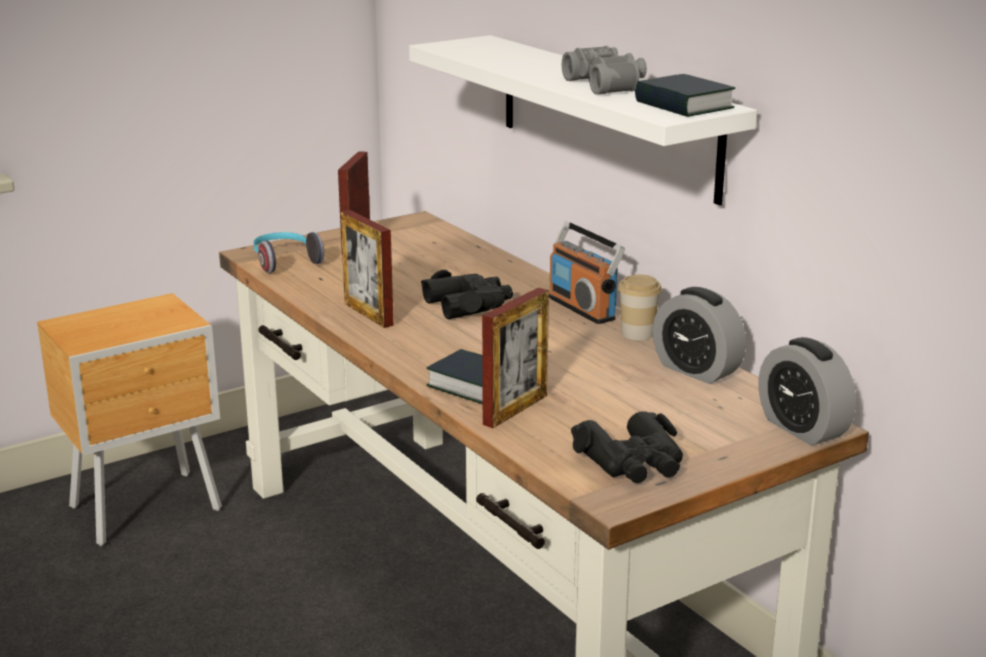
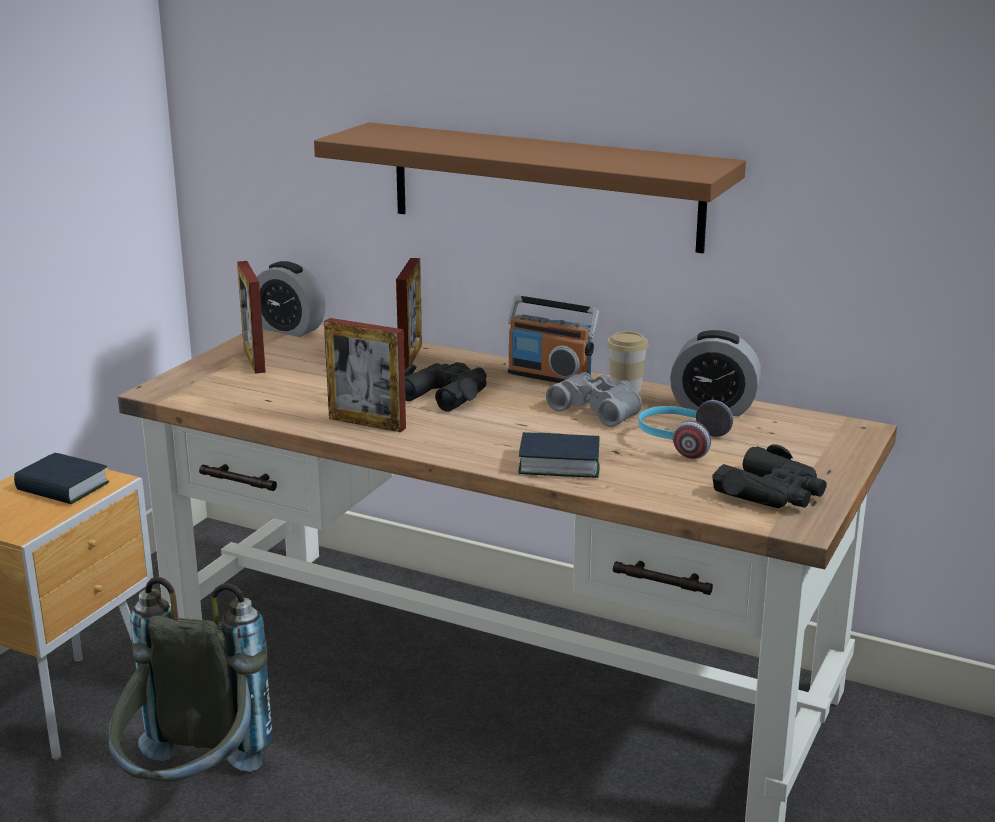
camera: 30 degrees left, 0 degrees up
headphones [253,232,324,273] -> headphones moved to [639,400,733,459]
white shelf [409,35,757,205] -> brown shelf [314,122,746,253]
picture frame [482,288,549,428] -> picture frame moved to [396,258,422,370]
grey binoculars [562,46,647,95] -> grey binoculars moved to [546,372,642,427]
book [635,74,735,117] -> book moved to [14,453,109,504]
alarm clock [758,337,856,446] -> alarm clock moved to [257,261,326,337]
none -> grey backpack [108,577,272,782]

